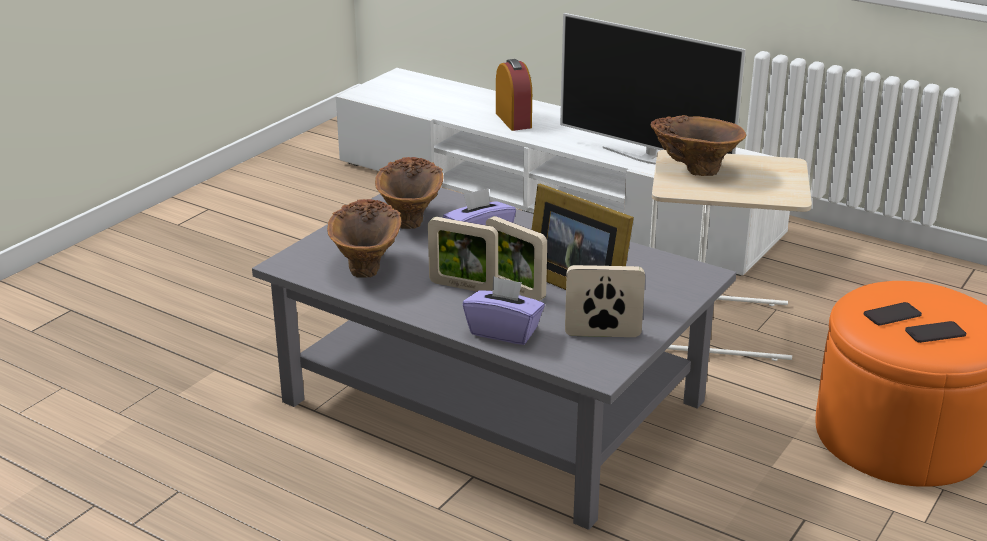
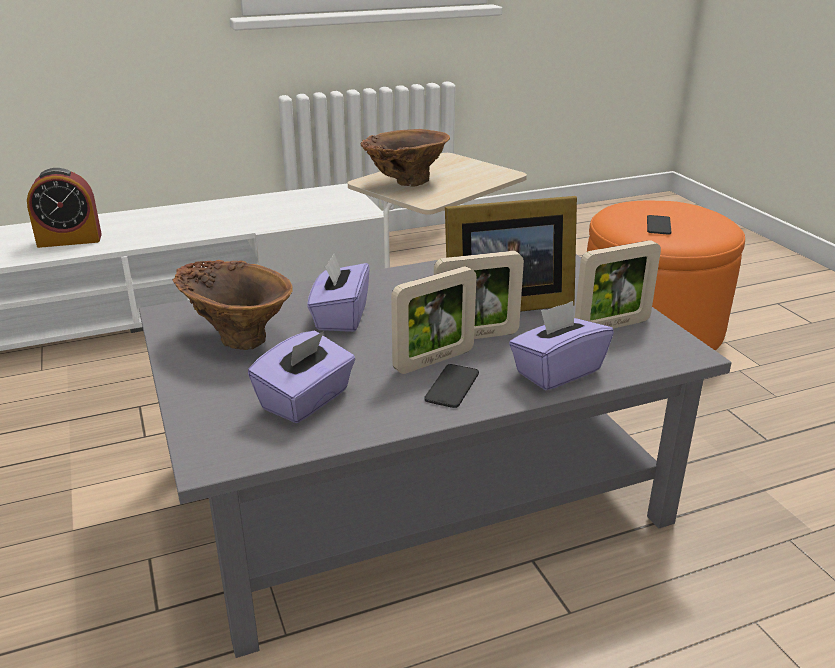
camera: 55 degrees left, 0 degrees up
brown vase [327,199,401,278] -> purple tissue box [248,330,355,423]
alarm clock [496,59,532,131] -> alarm clock turned 150 degrees clockwise [27,168,102,248]
television [560,13,746,165] -> none
picture frame [565,265,645,337] -> picture frame turned 150 degrees counterclockwise [575,240,661,328]
phone [905,321,966,343] -> phone moved to [424,364,479,408]

